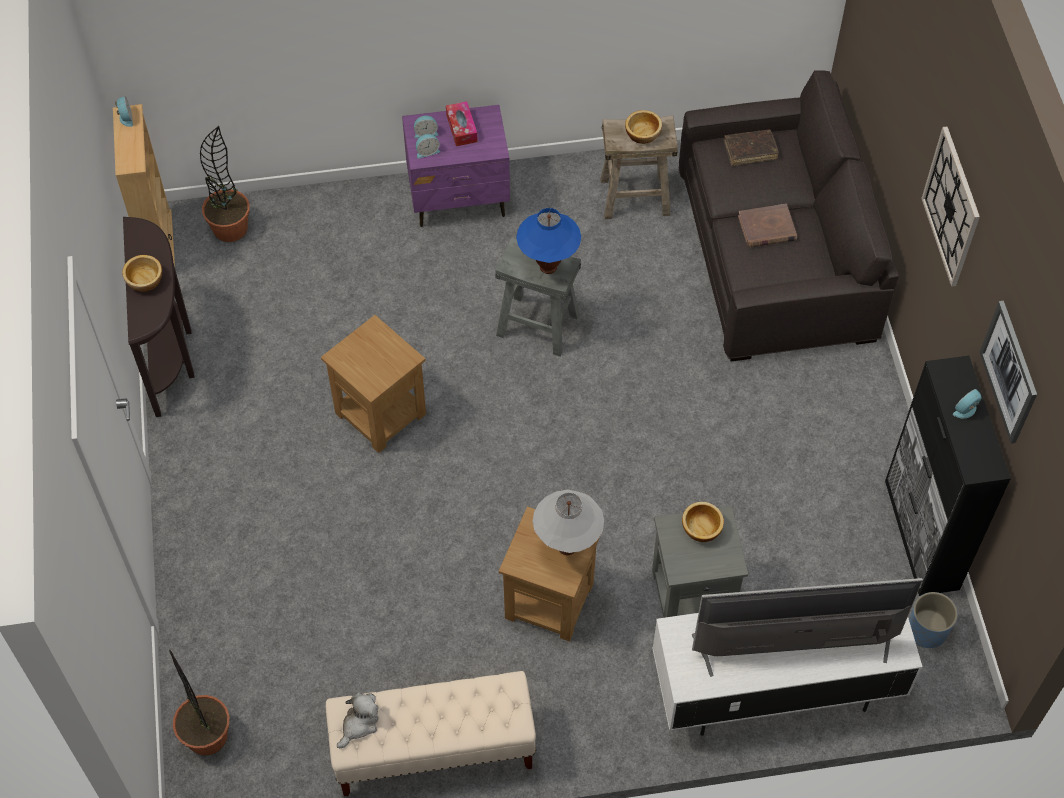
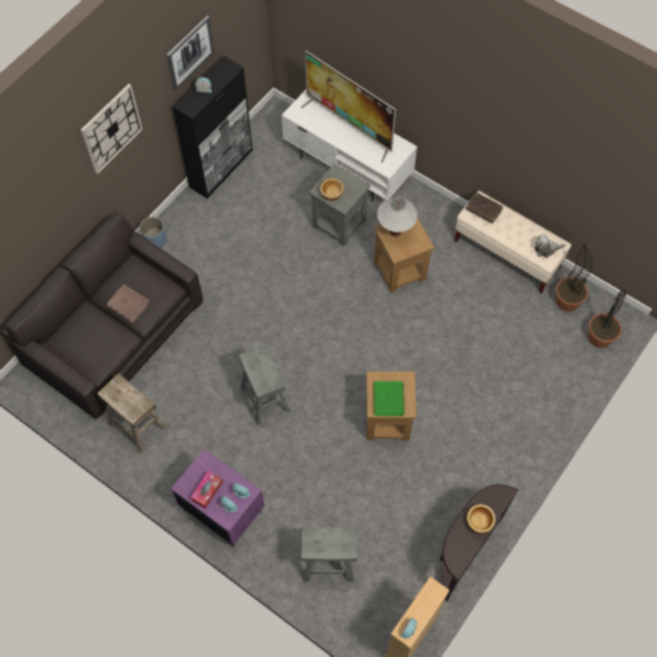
camera: 135 degrees left, 5 degrees up
potted plant [200,126,249,242] -> potted plant moved to [556,243,592,312]
blue table lamp [516,208,581,274] -> none
bowl [625,110,662,144] -> none
brown book [724,130,779,166] -> brown book moved to [466,192,503,223]
blue planter [909,592,958,648] -> blue planter moved to [139,217,166,248]
none -> grey stool [301,527,357,582]
none -> green book [374,381,405,416]

